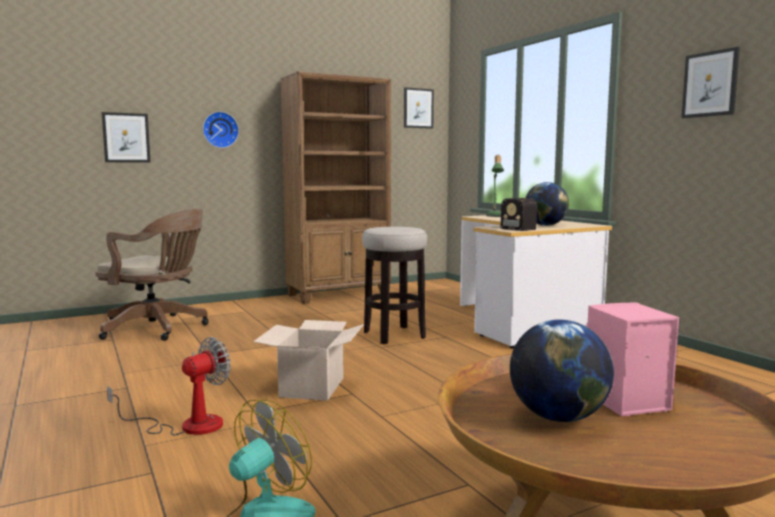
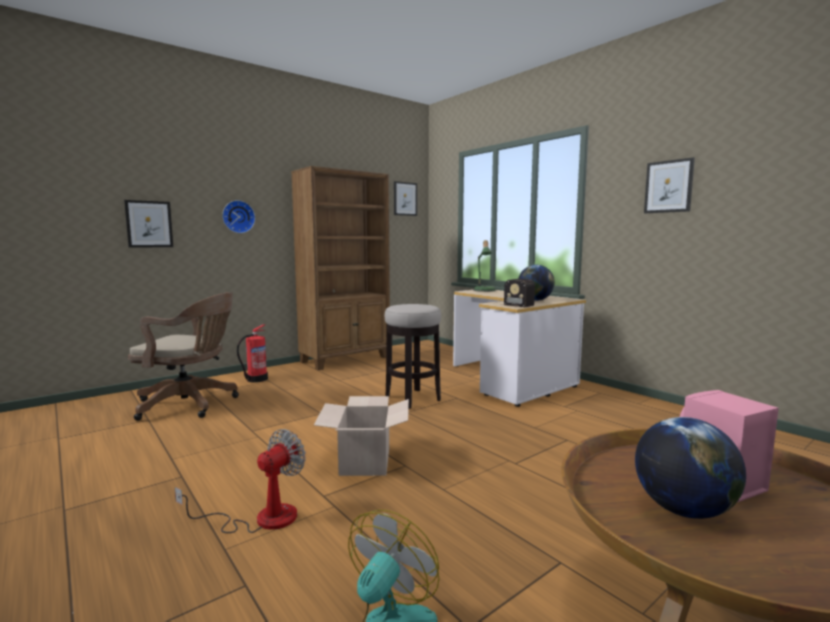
camera: 10 degrees left, 0 degrees up
none -> fire extinguisher [237,324,268,383]

